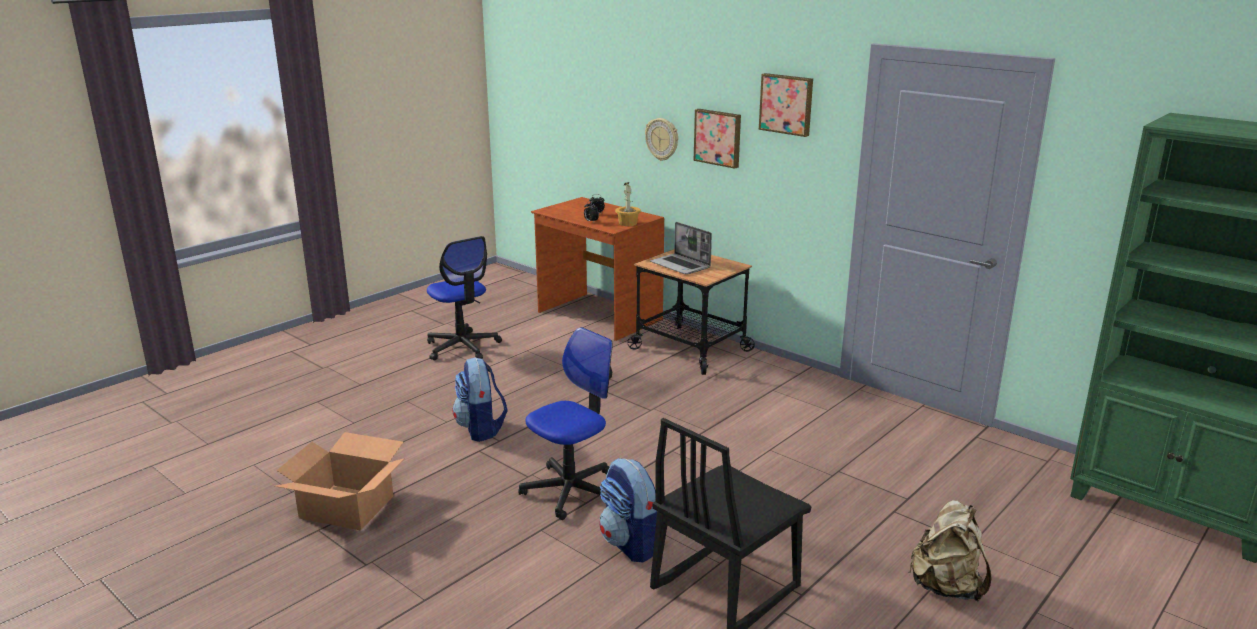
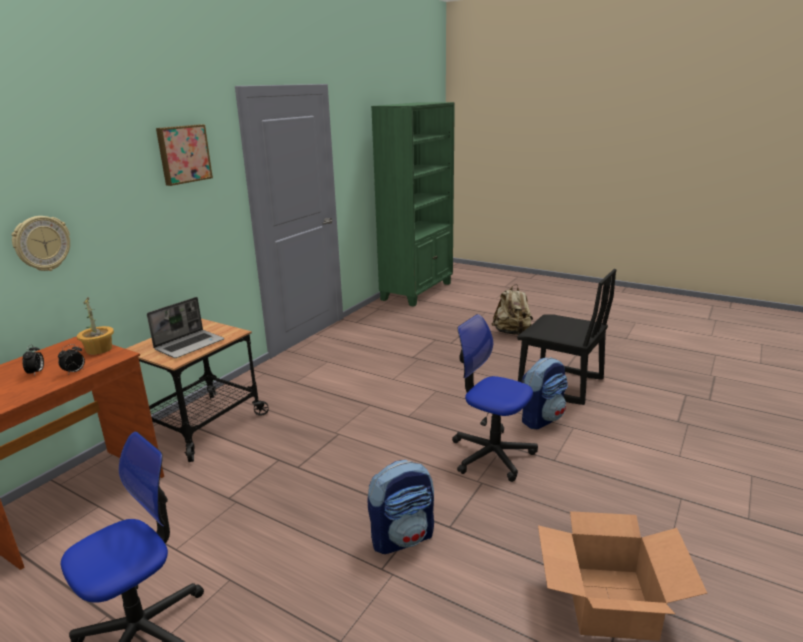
camera: 100 degrees left, 0 degrees up
picture [694,109,741,169] -> none

